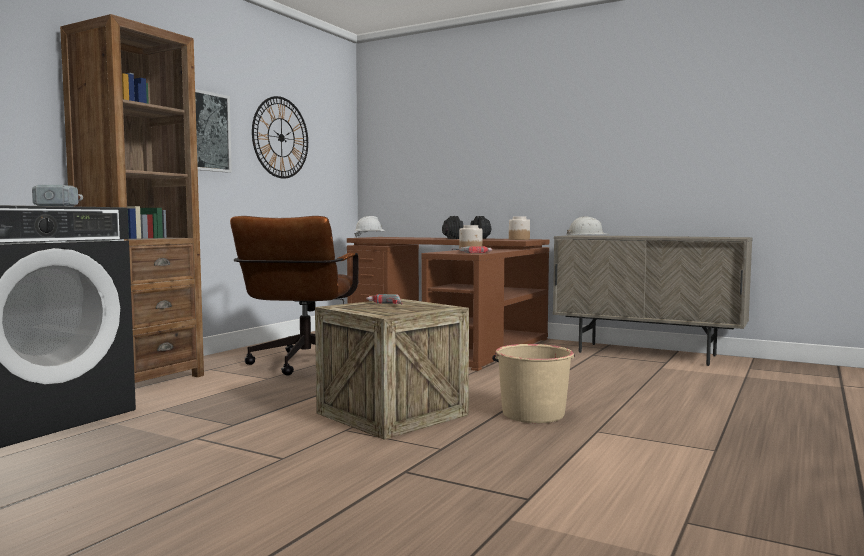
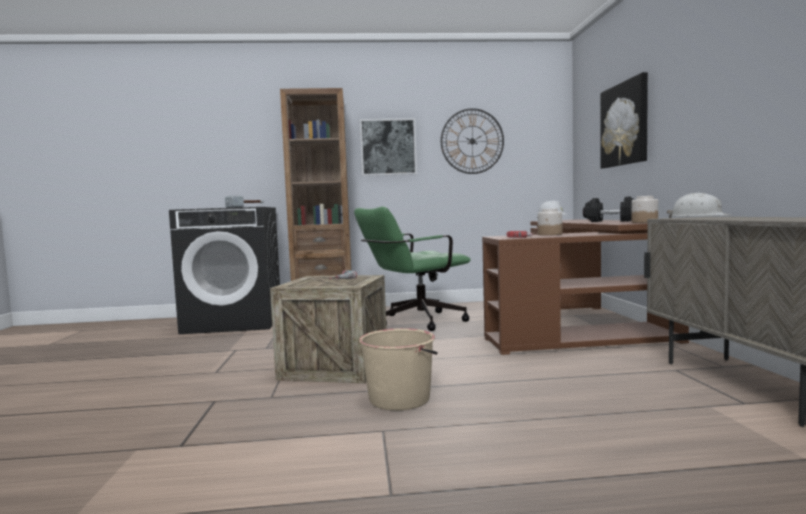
camera: 55 degrees right, 0 degrees up
brown office chair [230,216,359,375] -> green office chair [354,206,471,331]
none -> picture [600,72,648,169]

